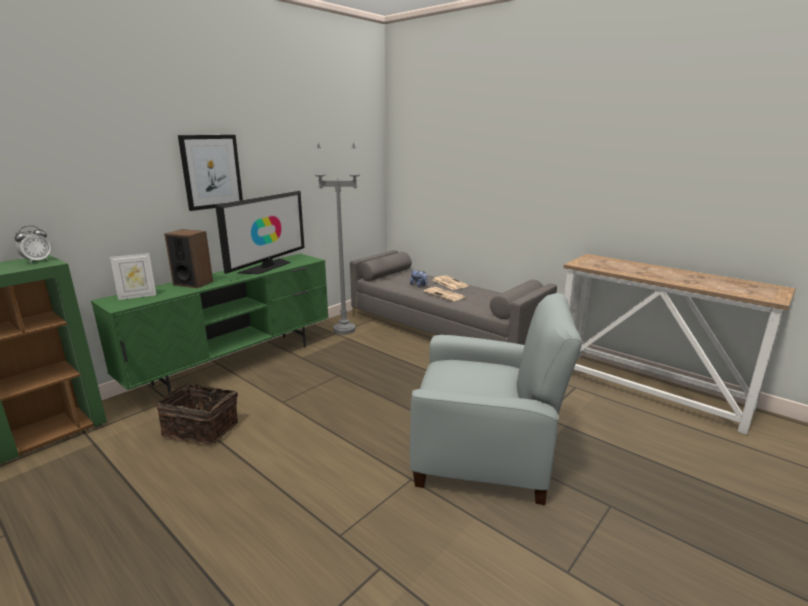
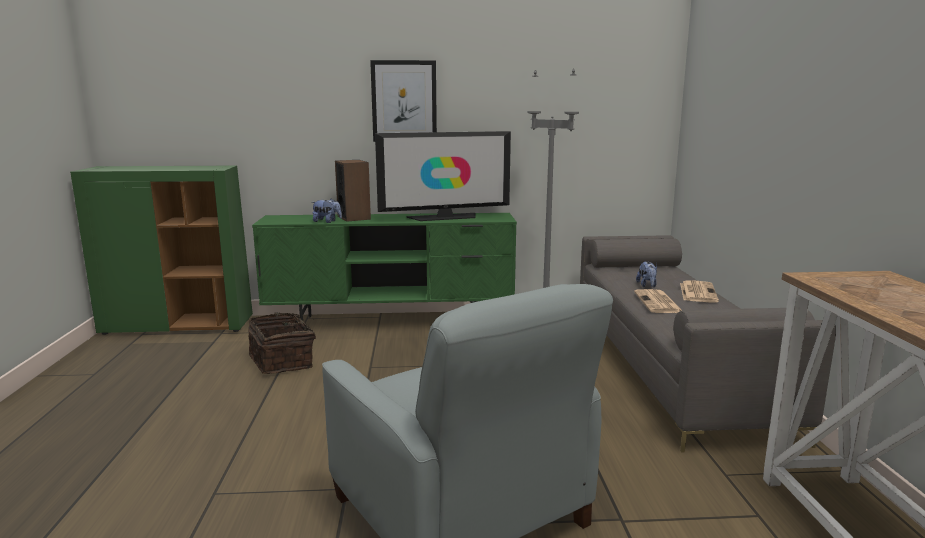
camera: 45 degrees right, 5 degrees down
alarm clock [15,226,51,263] -> none
picture frame [110,253,156,300] -> none
none -> plush toy [312,199,342,223]

